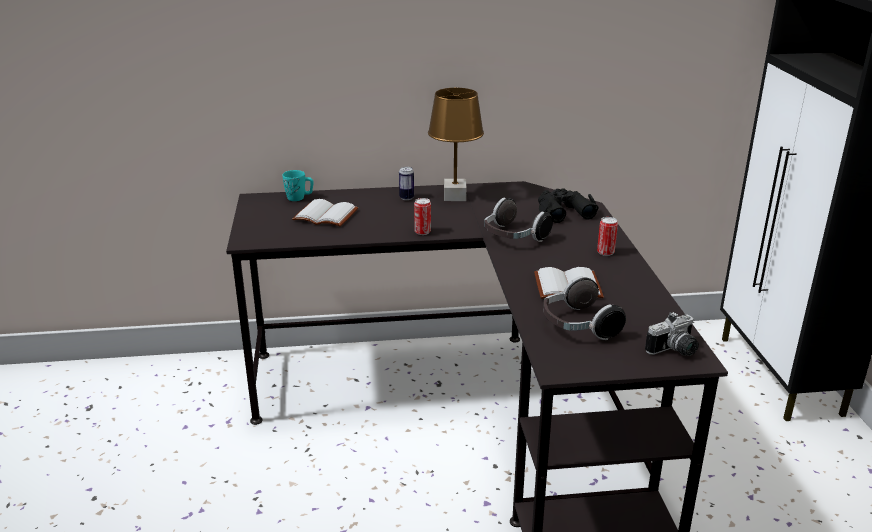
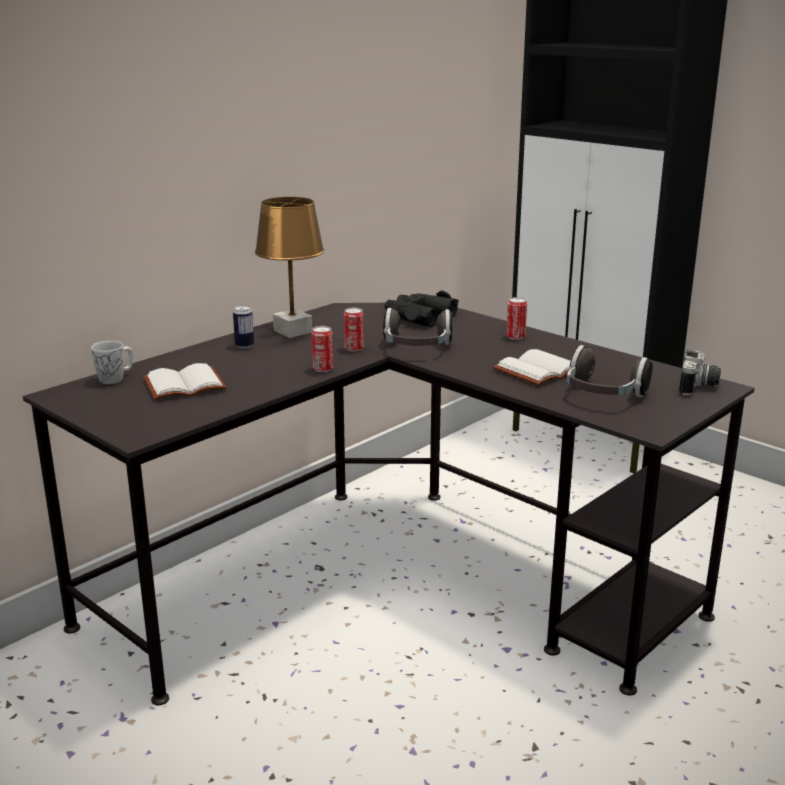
camera: 40 degrees left, 5 degrees down
turquoise mug [282,170,314,201] -> white mug [91,341,133,384]
none -> can [344,308,364,352]

